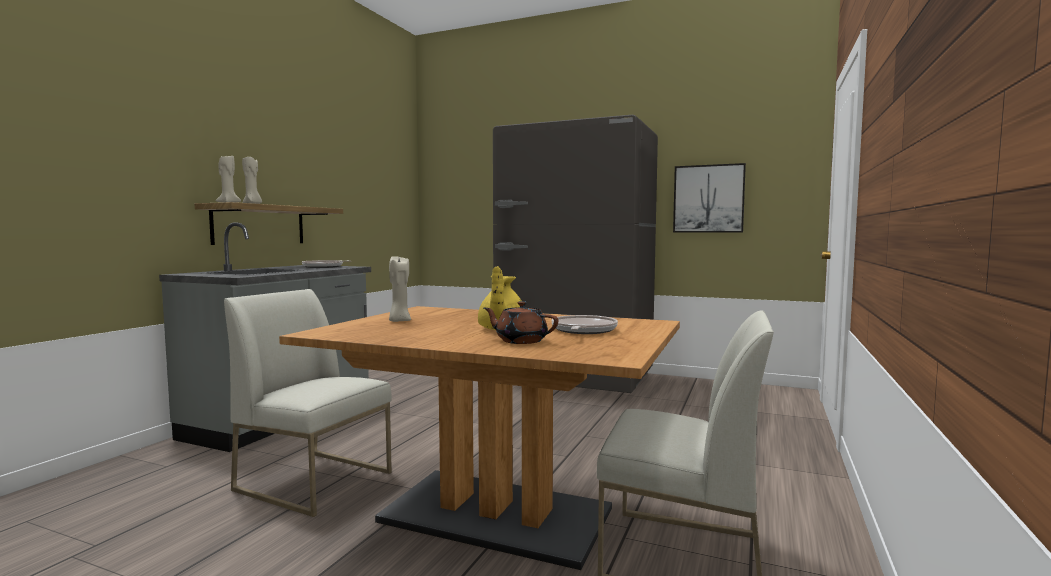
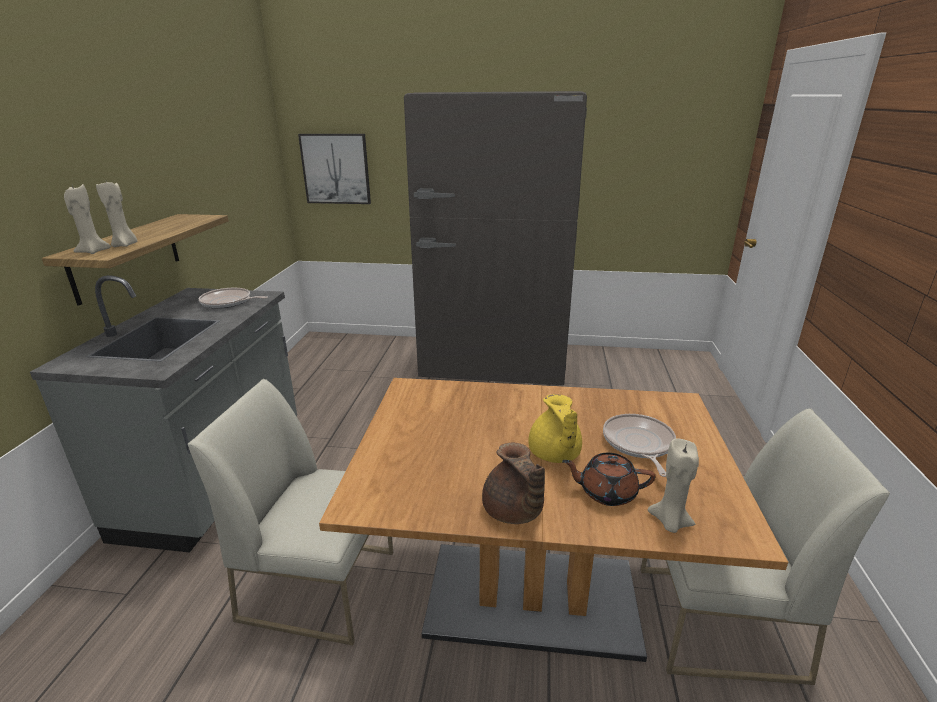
camera: 15 degrees left, 20 degrees up
beige candle [389,256,411,322] -> beige candle moved to [648,439,699,533]
picture [673,163,746,233] -> picture moved to [298,134,371,204]
none -> brown teapot [482,443,545,524]

